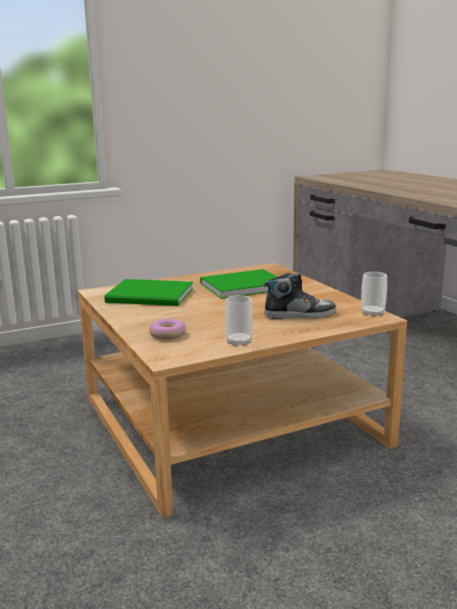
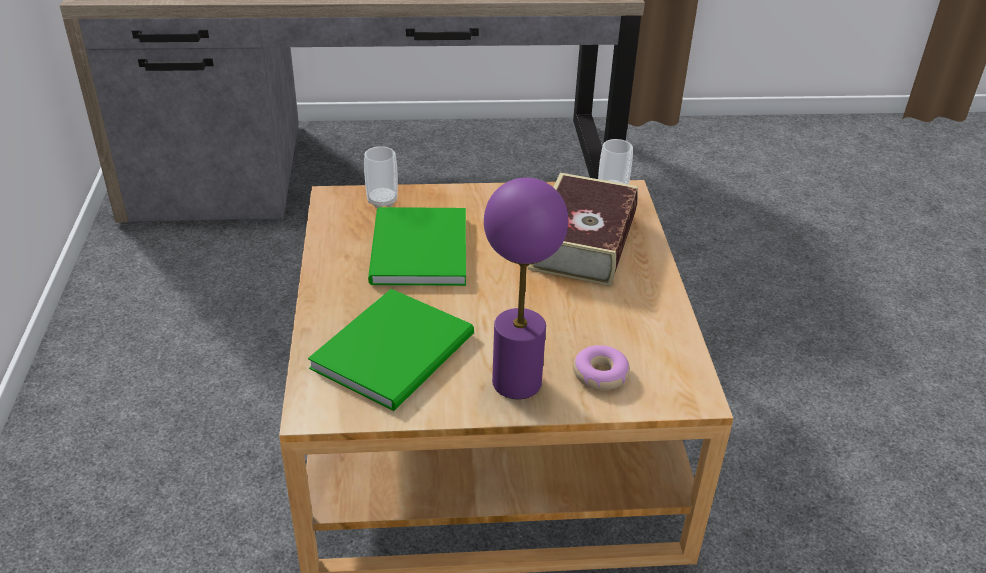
camera: 70 degrees left, 20 degrees up
cup [225,295,253,347] -> cup moved to [364,146,398,208]
shoe [264,273,336,319] -> book [528,173,638,286]
none -> purple table lamp [484,177,568,399]

